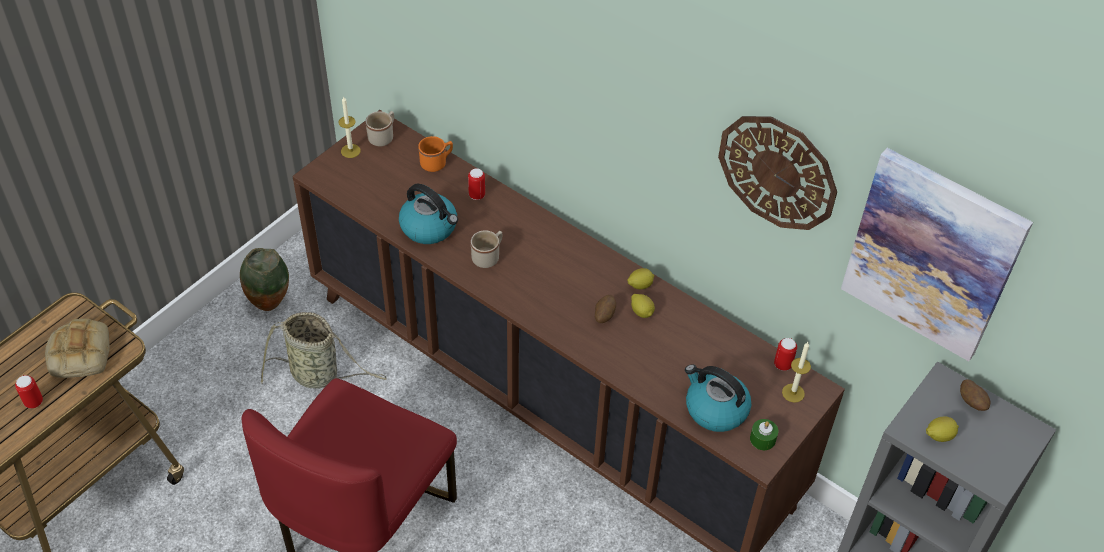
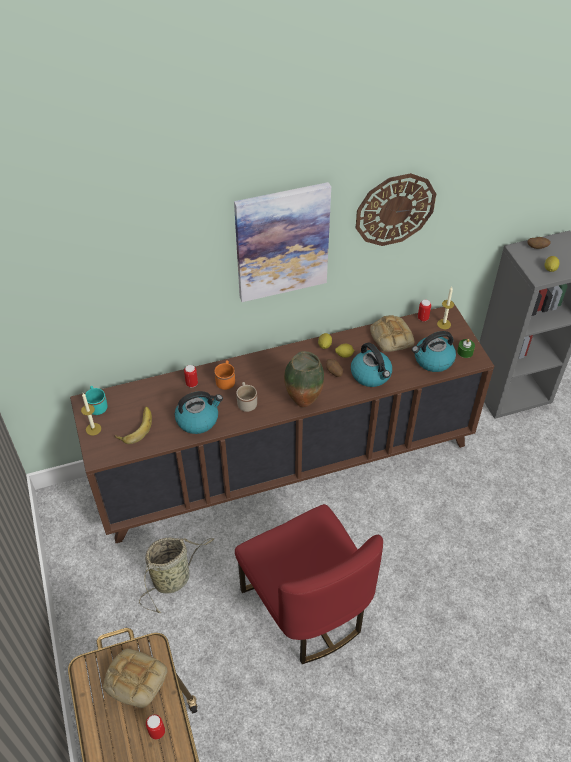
camera: 55 degrees left, 0 degrees up
vase [240,248,289,311] -> vase moved to [284,351,324,407]
beige mug [366,111,394,146] -> turquoise mug [85,386,108,415]
orange mug [418,136,453,172] -> orange mug moved to [215,360,235,390]
picture [841,148,1033,361] -> picture moved to [234,182,331,302]
none -> banana [114,407,152,444]
none -> kettle [351,342,392,387]
none -> bread [370,315,414,352]

